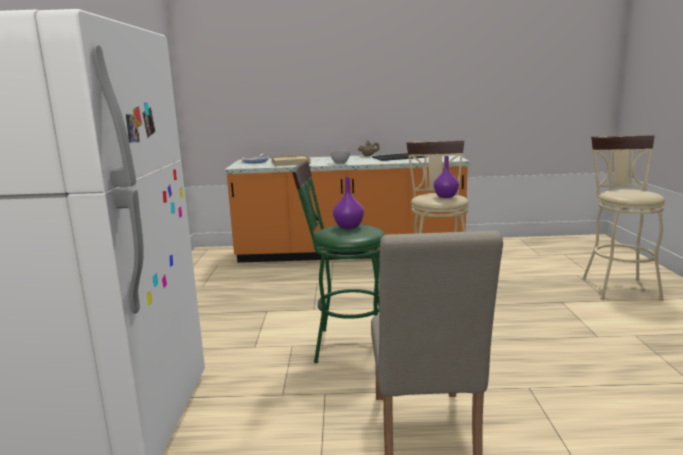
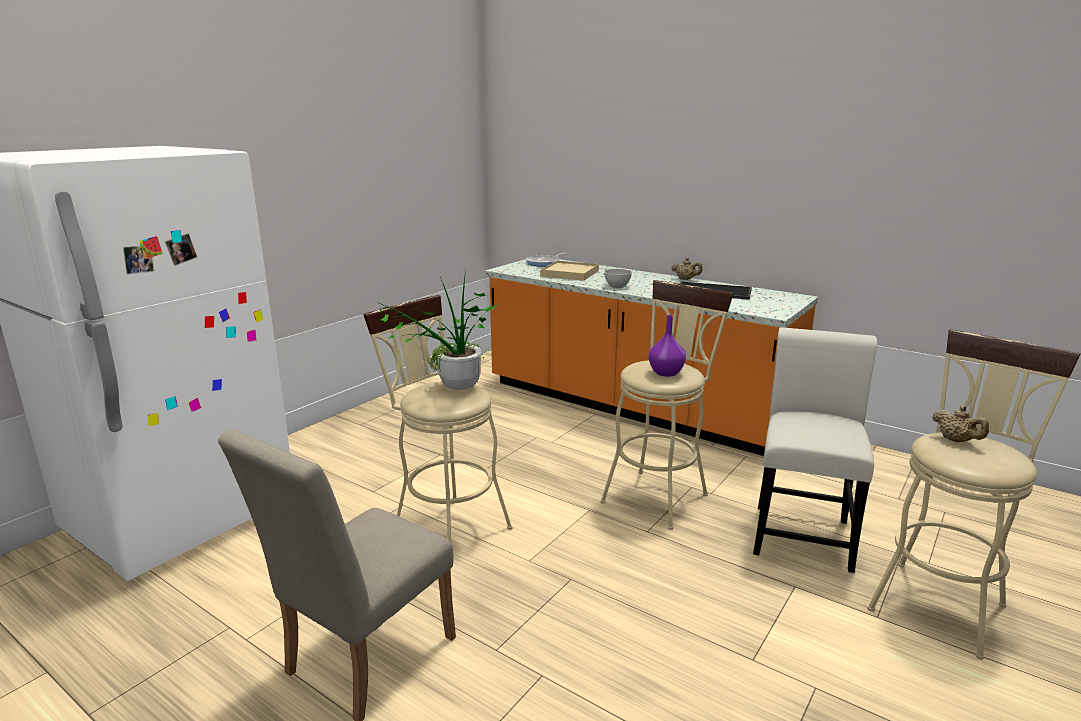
camera: 35 degrees right, 5 degrees up
green stool [292,160,385,363] -> beige stool [363,295,513,542]
purple vase [333,177,364,229] -> potted plant [375,269,498,390]
none -> white chair [753,327,877,573]
none -> beige teapot [932,405,989,442]

